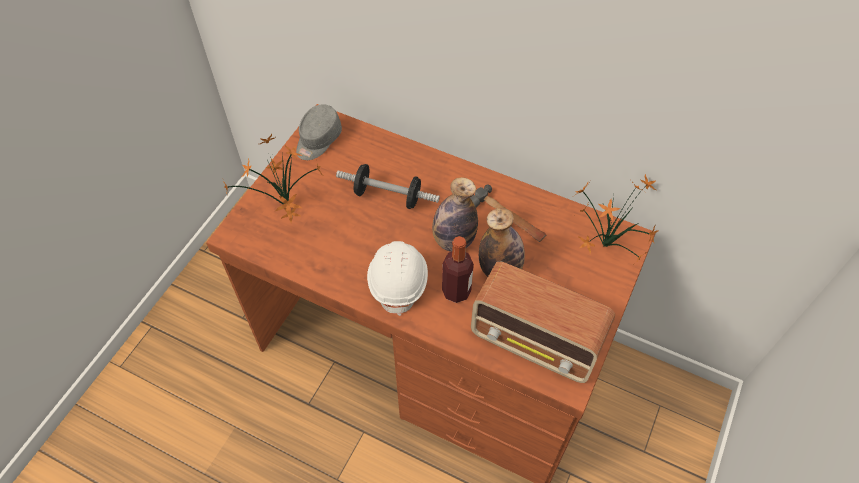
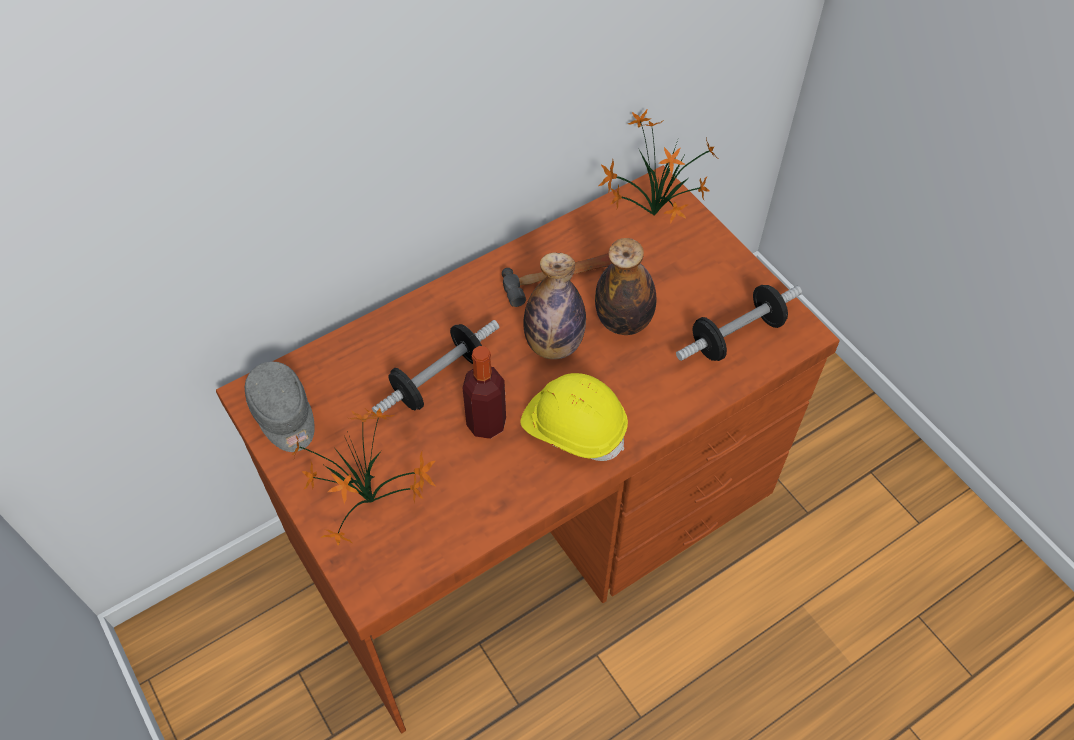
camera: 60 degrees left, 0 degrees up
white hard hat [367,241,428,316] -> yellow hard hat [521,373,628,461]
bottle [442,236,474,303] -> bottle moved to [463,346,506,439]
radio [471,262,615,383] -> dumbbell [676,285,802,361]

